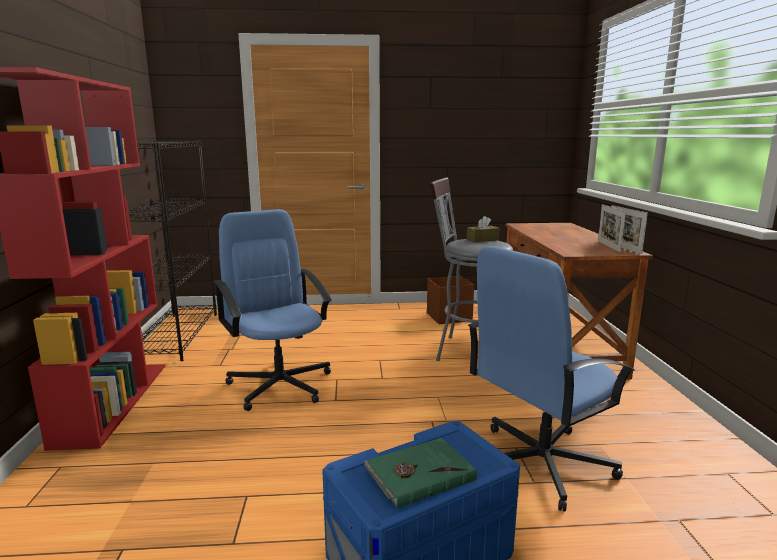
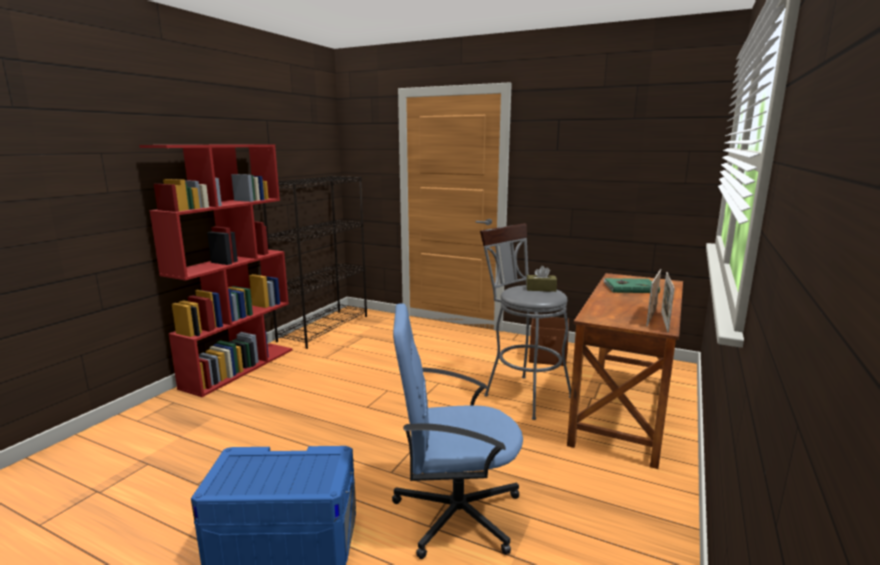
camera: 30 degrees right, 0 degrees up
blue office chair [213,209,332,411] -> none
green book [364,438,477,508] -> green book moved to [603,278,660,293]

